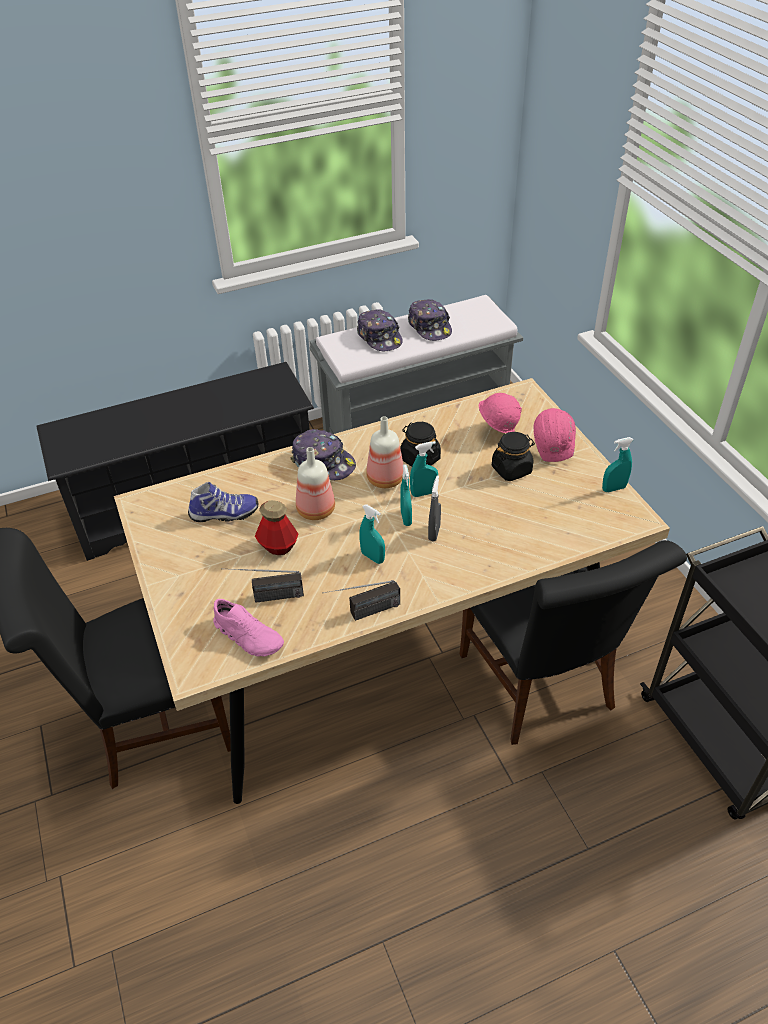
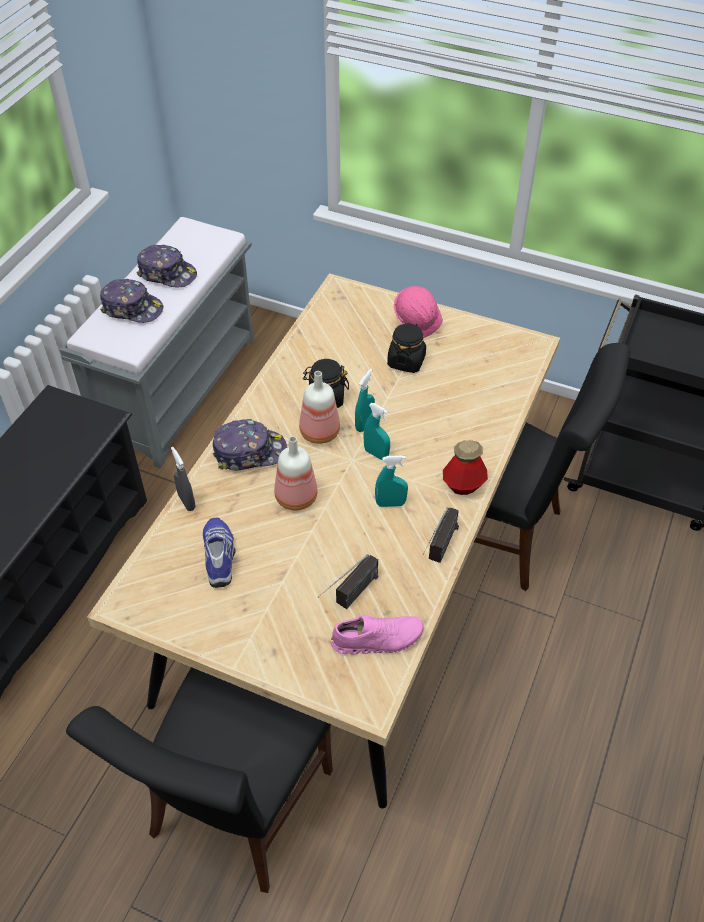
camera: 45 degrees left, 5 degrees up
shoe [188,482,258,522] -> shoe turned 45 degrees counterclockwise [203,518,236,588]
bottle [255,500,298,555] -> bottle moved to [443,440,488,495]
grey spray bottle [428,475,441,541] -> grey spray bottle moved to [171,447,196,511]
pink hard hat [479,393,522,433] -> none
turquoise spray bottle [602,437,633,492] -> none

